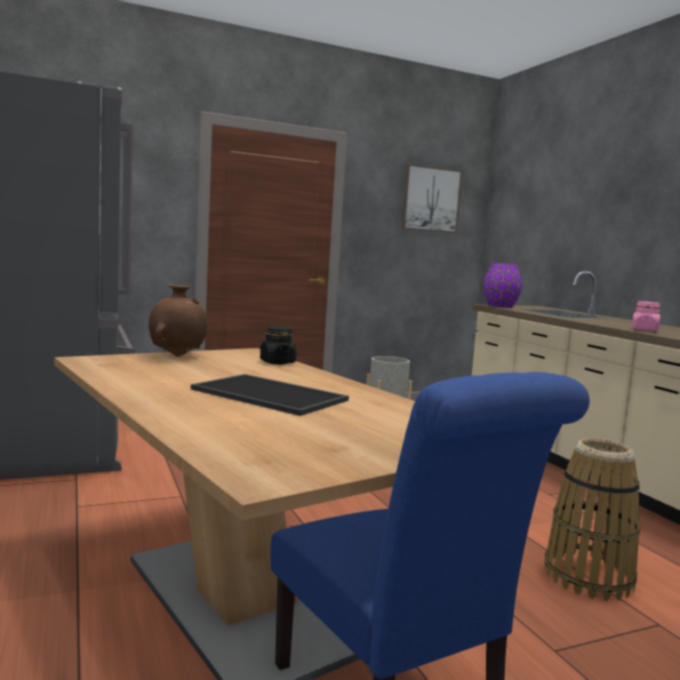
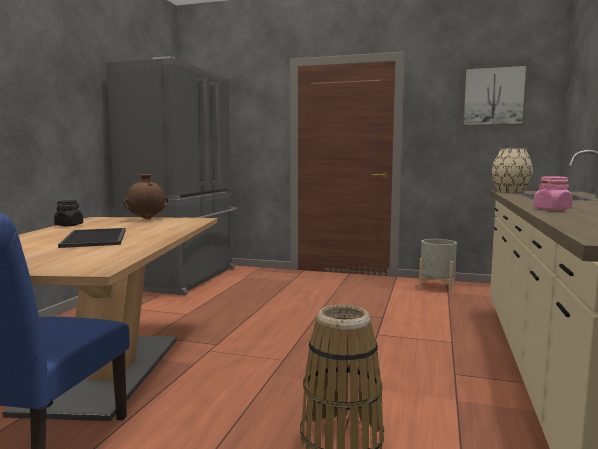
camera: 40 degrees right, 0 degrees up
black jar [260,326,296,364] -> black jar moved to [54,200,83,226]
purple vase [483,263,522,308] -> beige vase [492,149,533,193]

